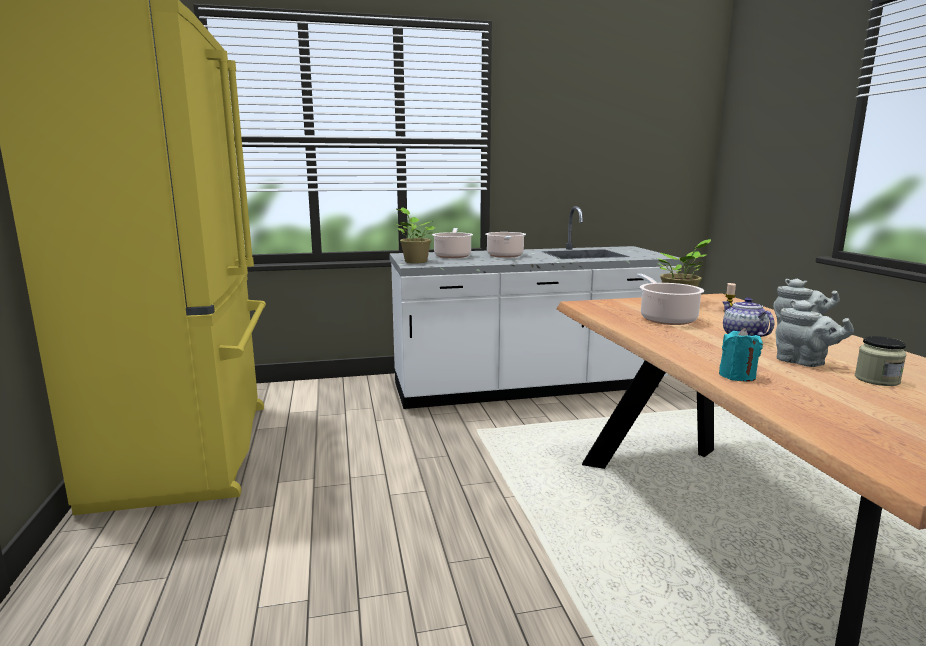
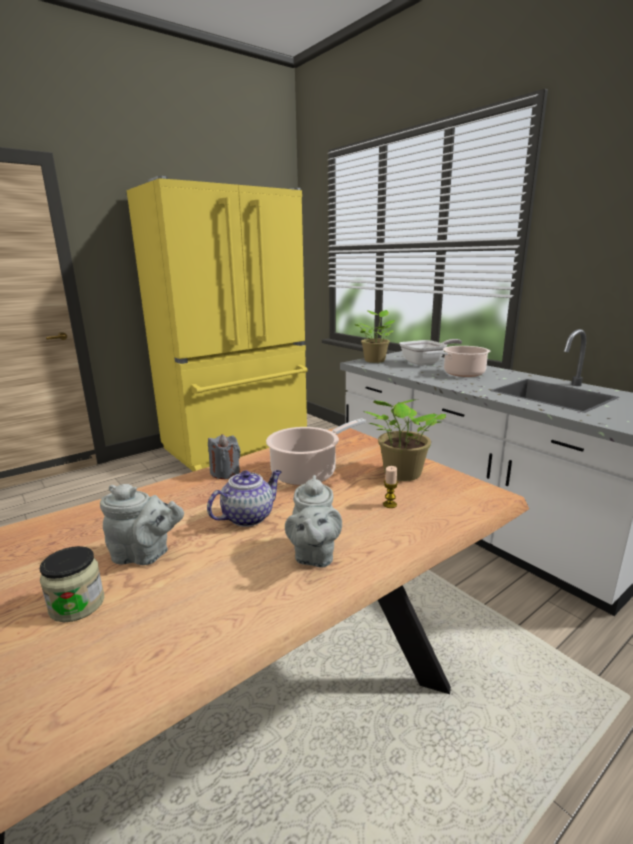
camera: 65 degrees right, 5 degrees up
cooking pot [432,228,473,258] -> frying pan [399,339,462,366]
turquoise candle [719,328,763,382] -> none
grey teapot [776,299,854,367] -> grey teapot turned 105 degrees counterclockwise [100,484,184,565]
none -> grey candle [208,434,241,479]

